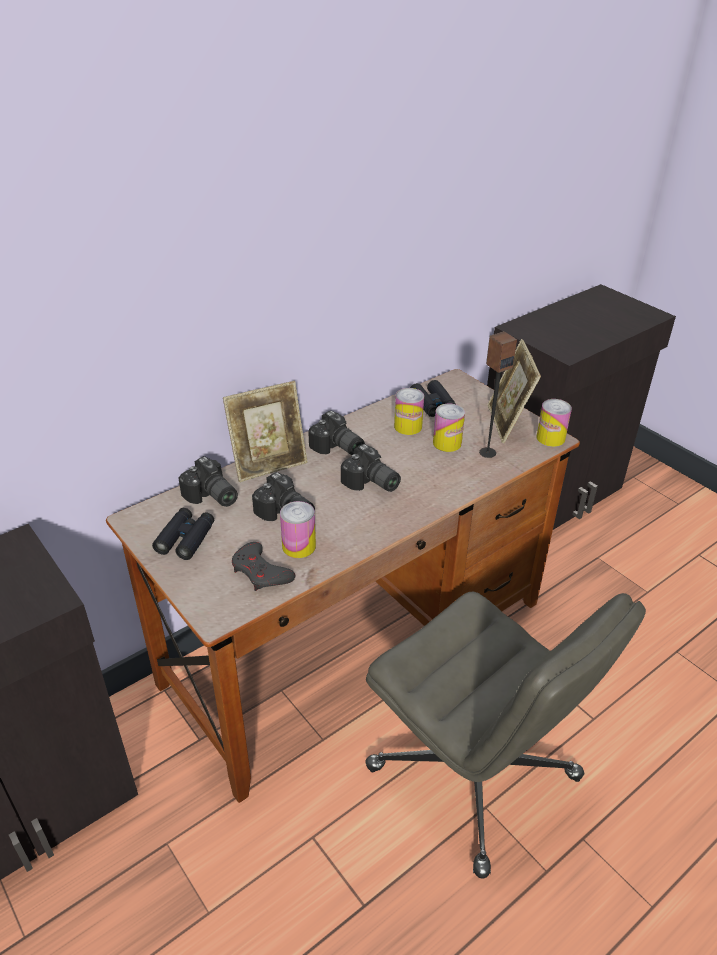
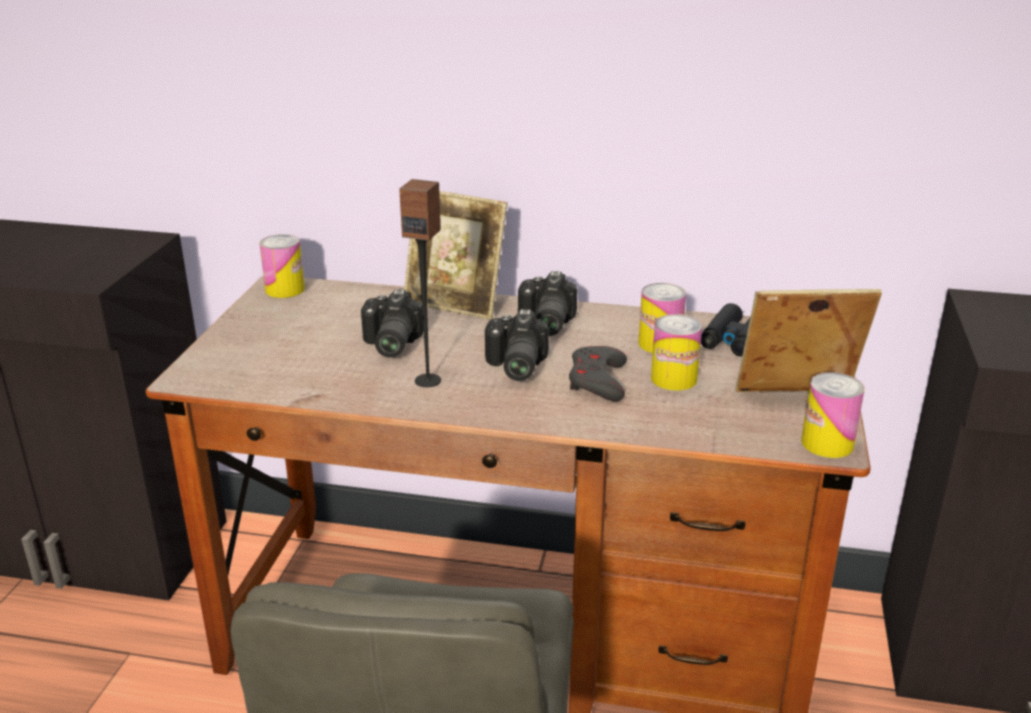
camera: 50 degrees right, 10 degrees down
black binoculars [152,508,214,560] -> none
camera [178,456,238,507] -> none
grey game controller [232,542,295,591] -> grey game controller moved to [569,346,627,402]
can [280,501,316,558] -> can moved to [259,234,305,298]
speaker [479,331,517,458] -> speaker moved to [399,179,441,387]
picture frame [488,339,541,443] -> picture frame turned 45 degrees clockwise [735,289,882,392]

